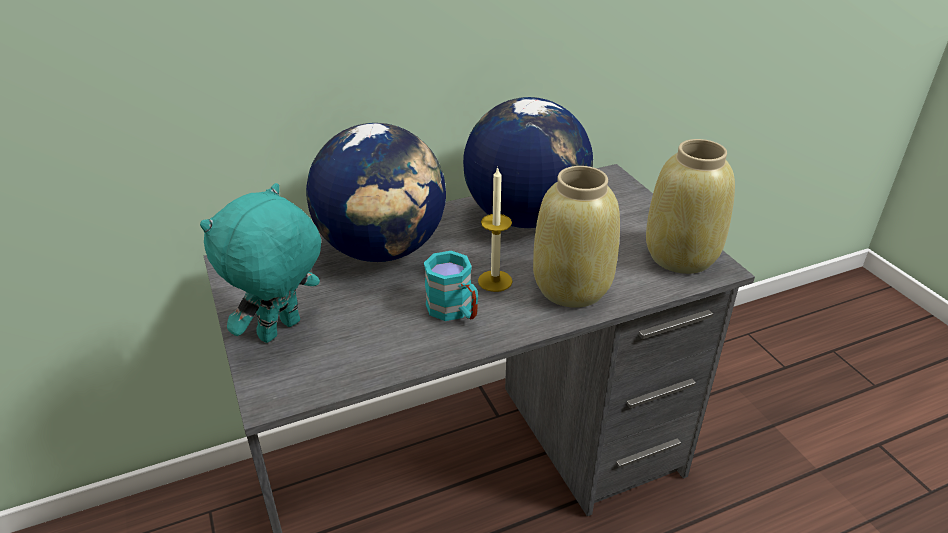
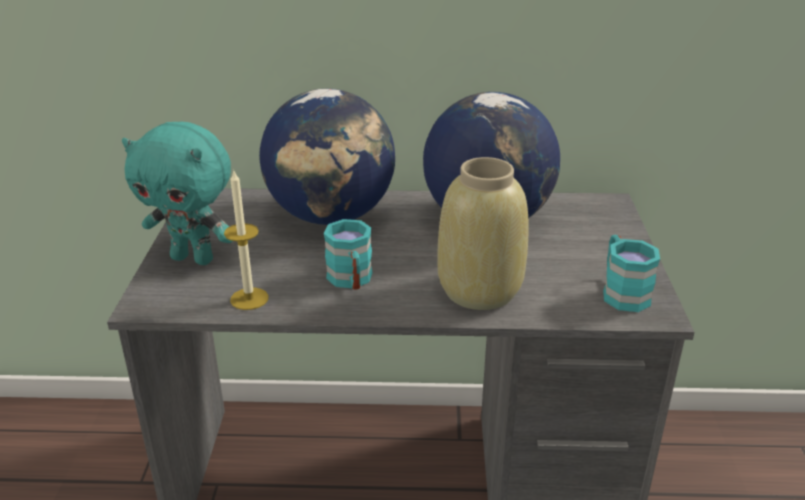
camera: 25 degrees right, 5 degrees down
turquoise plush toy [200,183,321,343] -> turquoise plush toy turned 135 degrees counterclockwise [122,122,232,265]
candle [478,167,513,292] -> candle moved to [224,169,269,310]
beige vase [646,139,735,274] -> turquoise mug [603,235,660,312]

